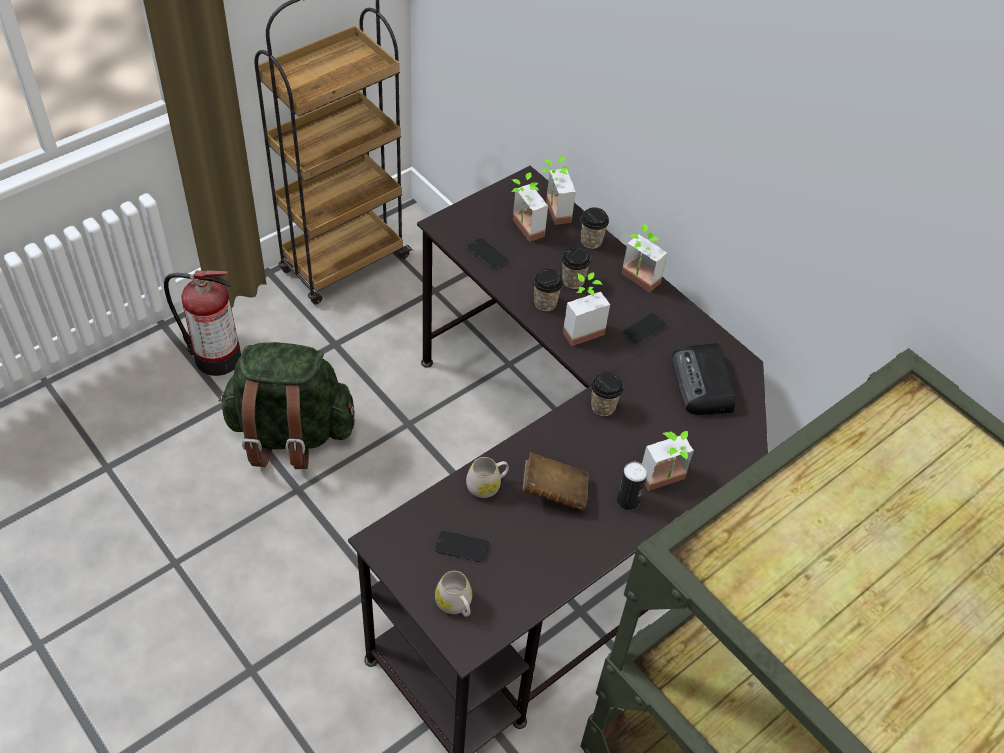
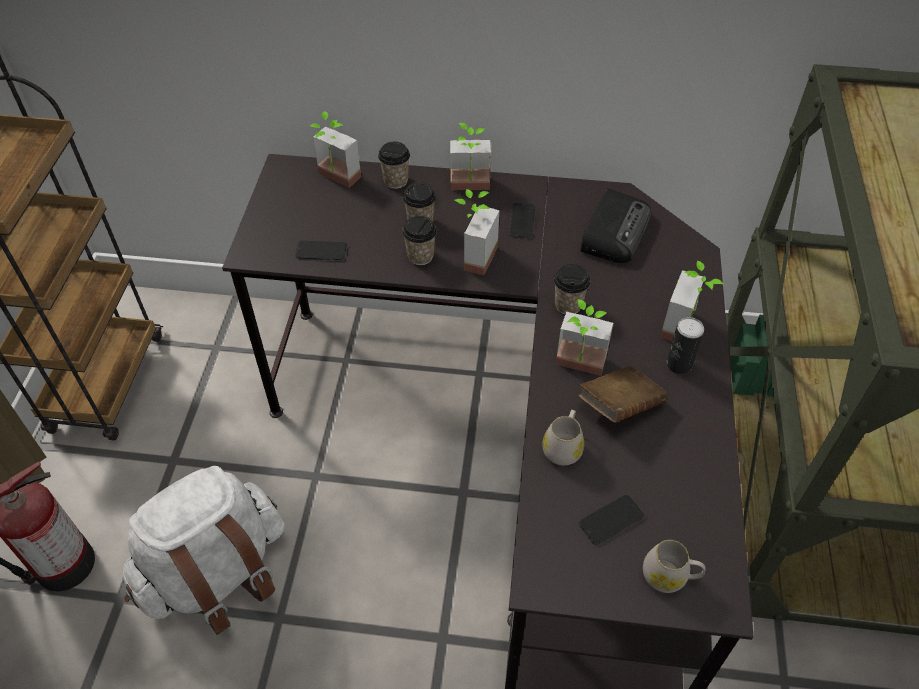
camera: 40 degrees left, 0 degrees up
green backpack [219,342,355,469] -> white backpack [123,466,284,635]
potted plant [512,172,548,242] -> potted plant moved to [556,299,613,376]
radio [672,343,736,415] -> radio turned 105 degrees counterclockwise [580,189,651,263]

